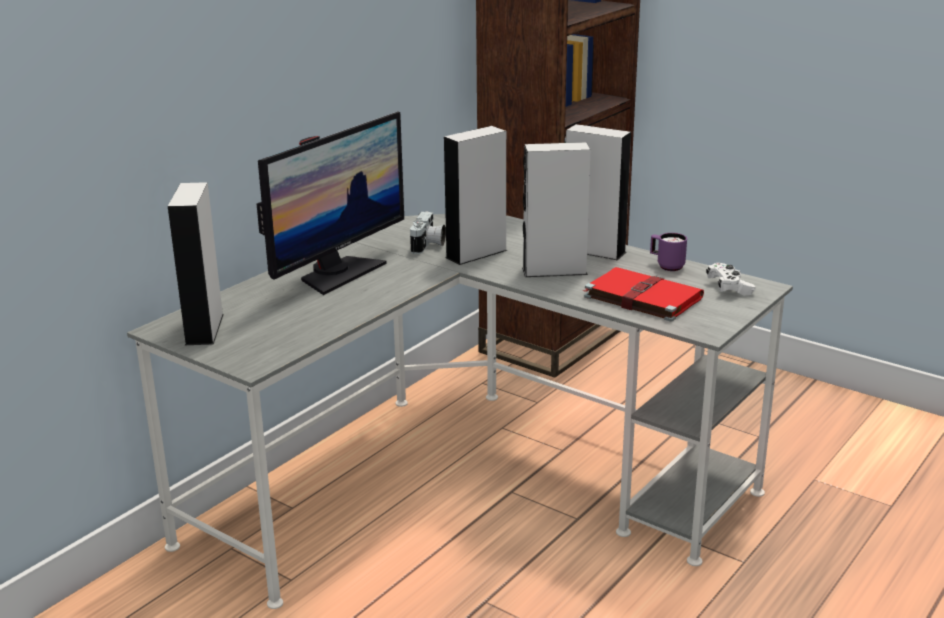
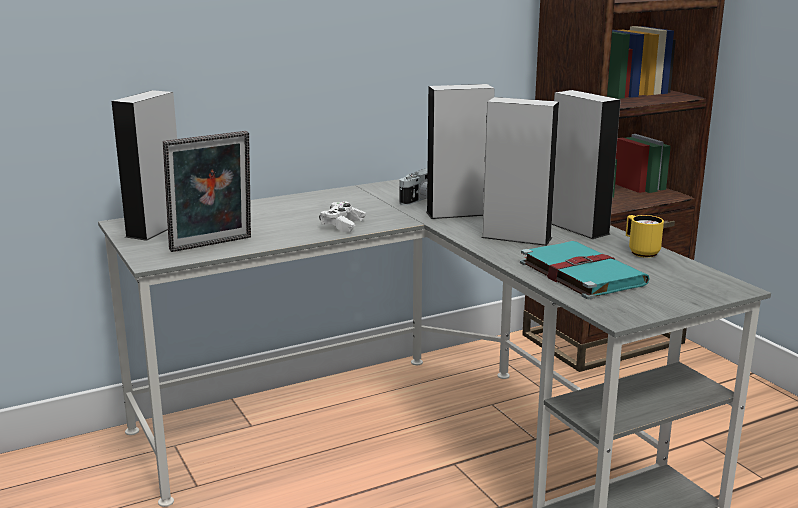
camera: 25 degrees right, 5 degrees down
monitor [257,111,404,295] -> none
red book [582,267,704,322] -> turquoise book [520,241,650,299]
purple mug [650,233,687,271] -> yellow mug [626,215,664,258]
white game controller [706,263,755,296] -> white game controller moved to [319,201,366,232]
none -> picture frame [163,131,251,252]

